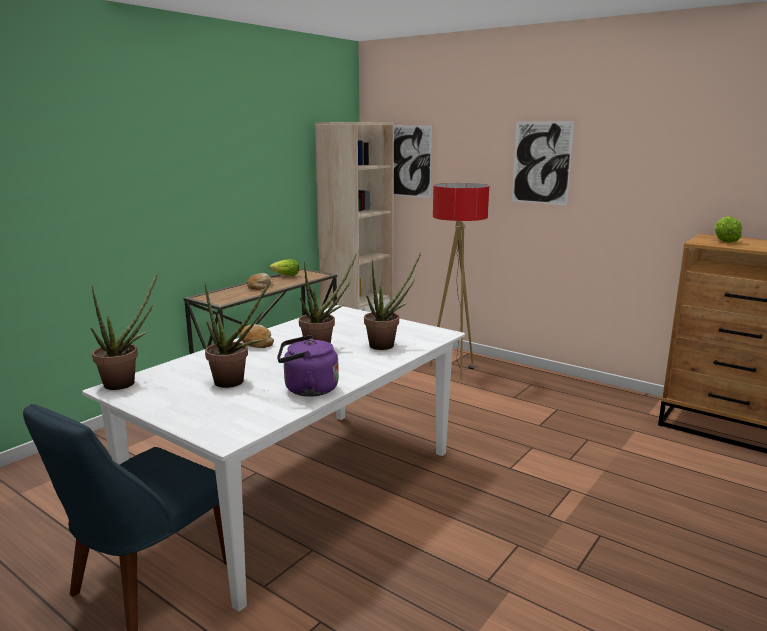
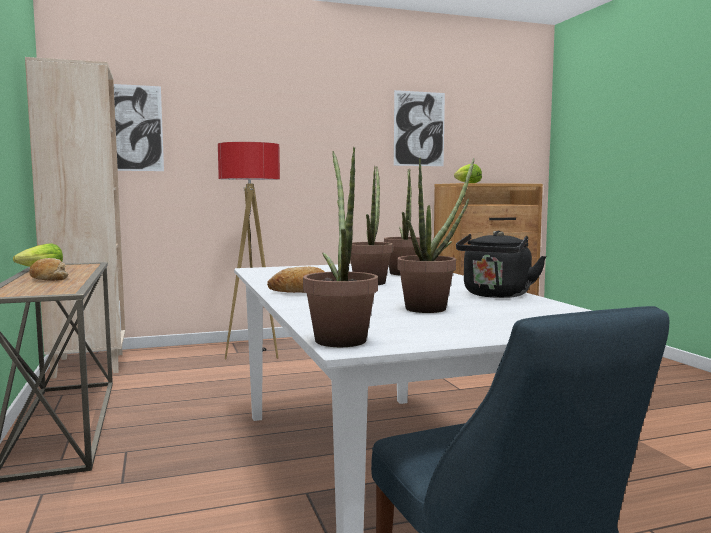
camera: 55 degrees left, 10 degrees down
purple kettle [277,335,339,397] -> black kettle [456,231,546,298]
picture [512,121,574,205] -> picture moved to [394,90,445,166]

